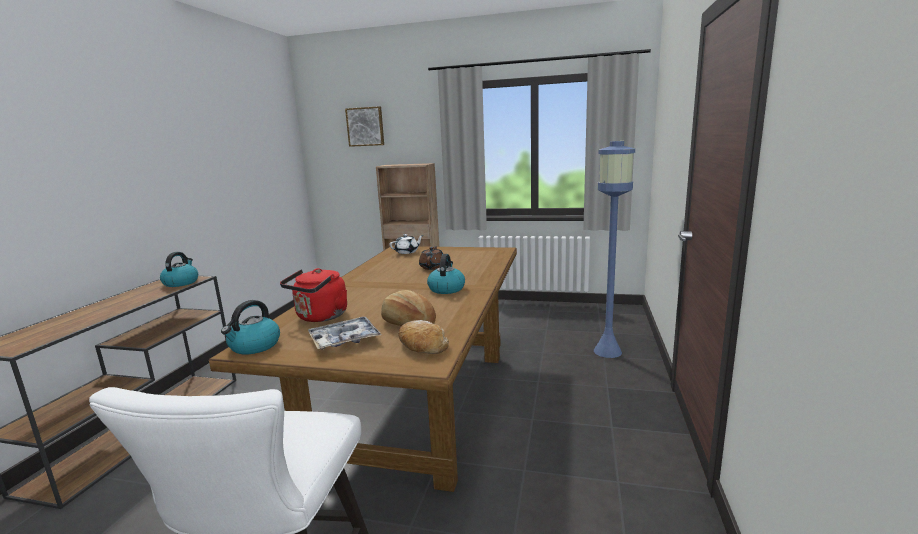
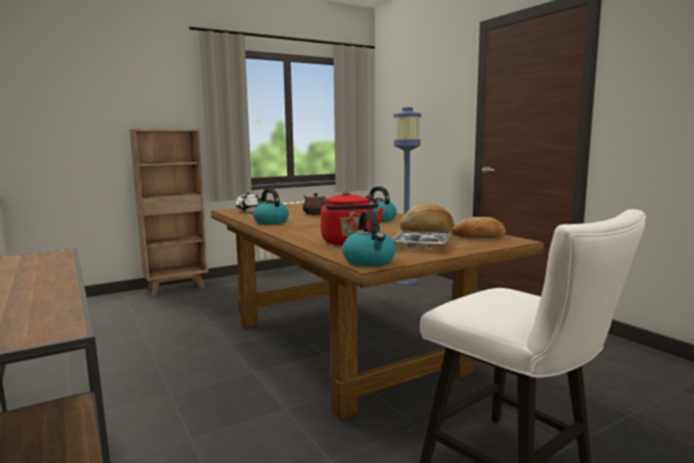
camera: 45 degrees left, 5 degrees down
kettle [160,252,198,287] -> kettle moved to [253,188,289,224]
picture [345,106,384,147] -> none

